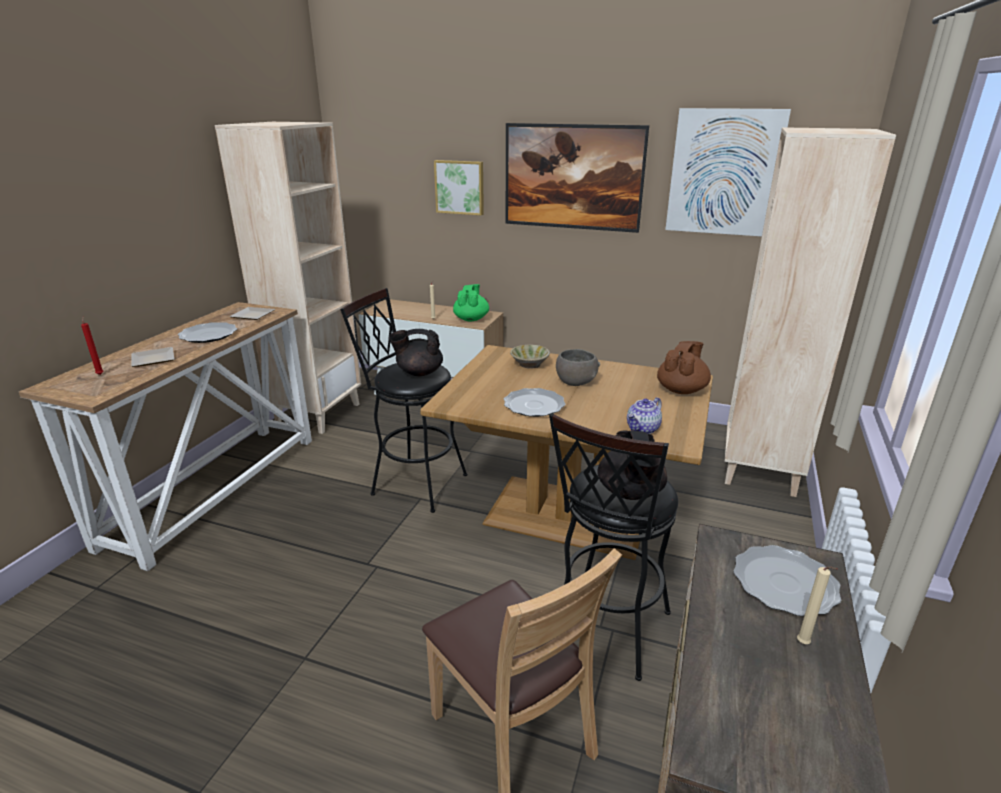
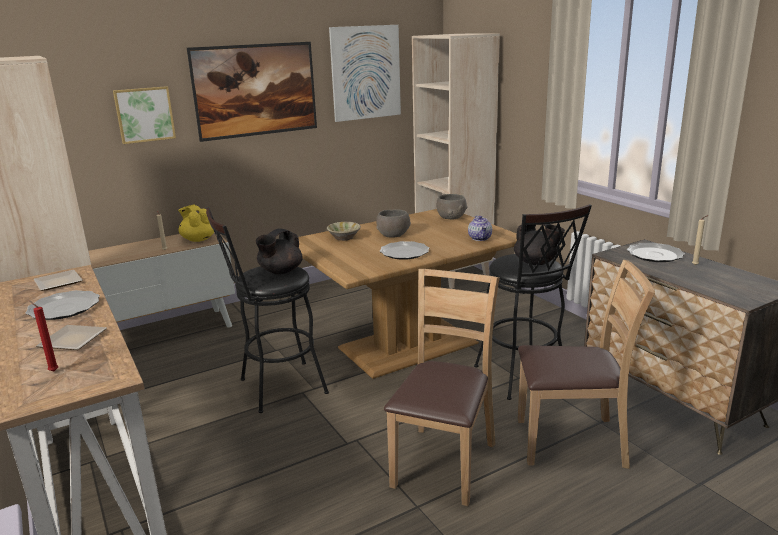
camera: 50 degrees left, 5 degrees down
green teapot [453,284,489,321] -> yellow teapot [178,205,214,242]
brown teapot [657,341,711,394] -> grey bowl [436,194,468,219]
none -> brown chair [384,269,500,506]

